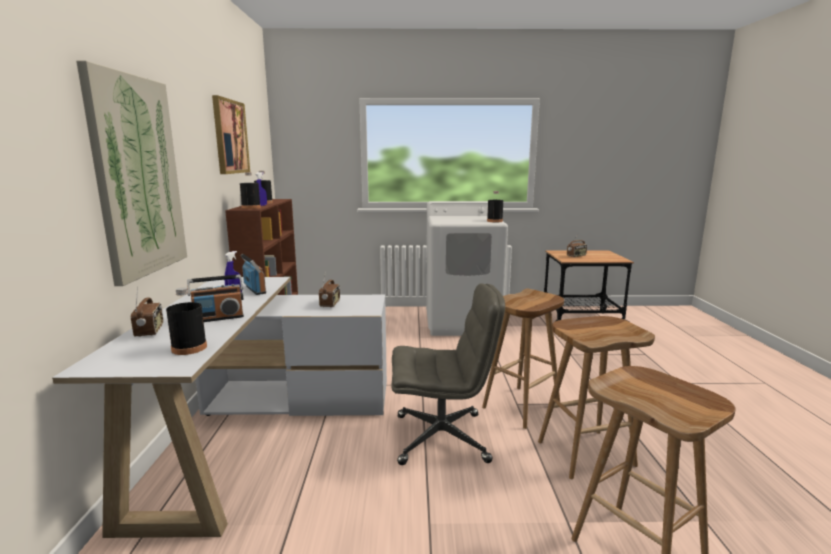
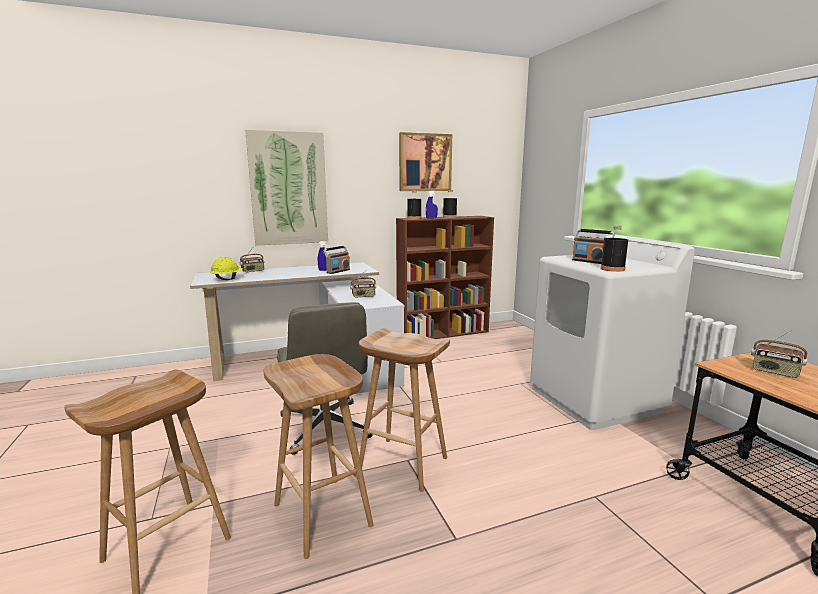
camera: 70 degrees right, 0 degrees up
black bottle [166,287,207,355] -> yellow hard hat [210,257,243,280]
radio [187,275,244,322] -> radio moved to [572,229,615,264]

